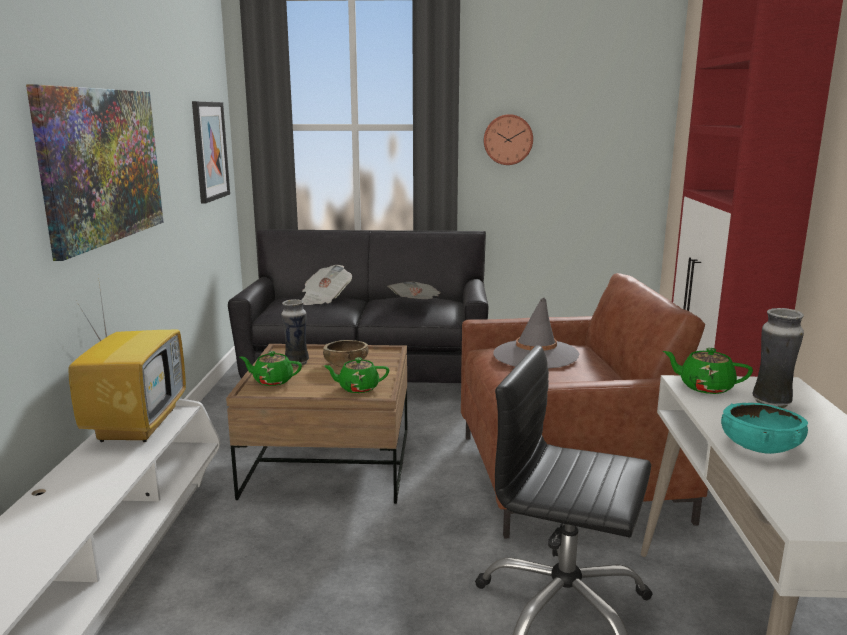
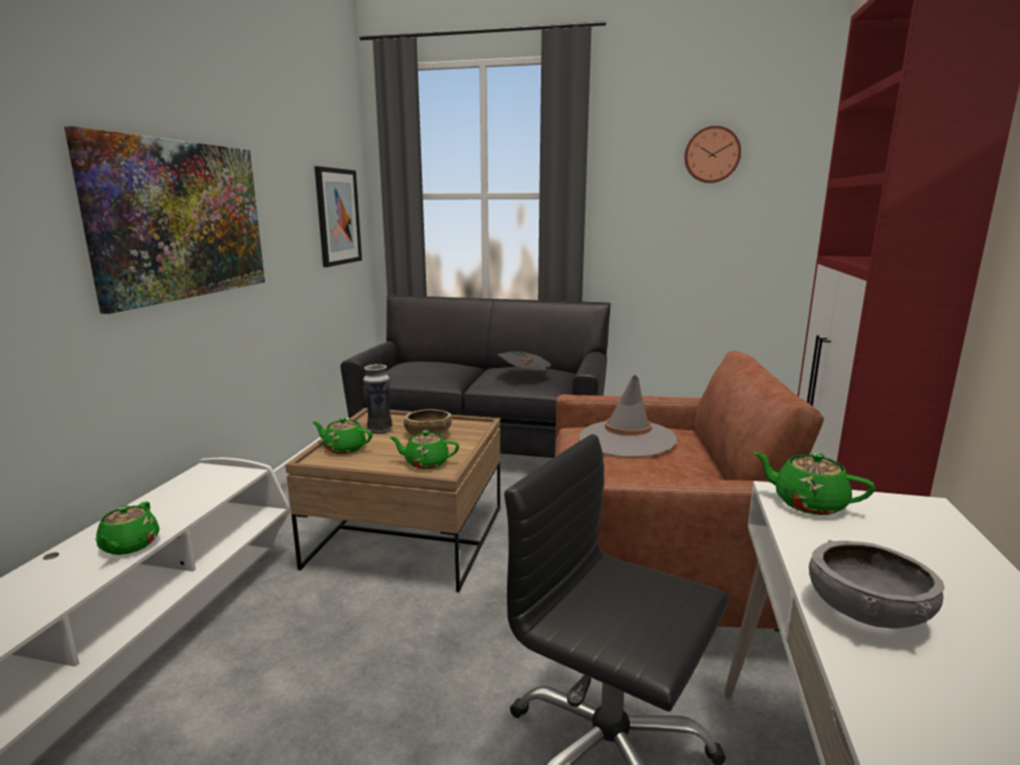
camera: 10 degrees right, 0 degrees up
television [68,277,186,442] -> none
newspaper [302,265,352,305] -> none
wall clock [484,114,533,165] -> wall clock moved to [684,126,741,183]
turquoise bowl [721,403,808,454] -> grey bowl [809,540,944,628]
vase [753,308,804,408] -> none
none -> green teapot [95,502,160,555]

